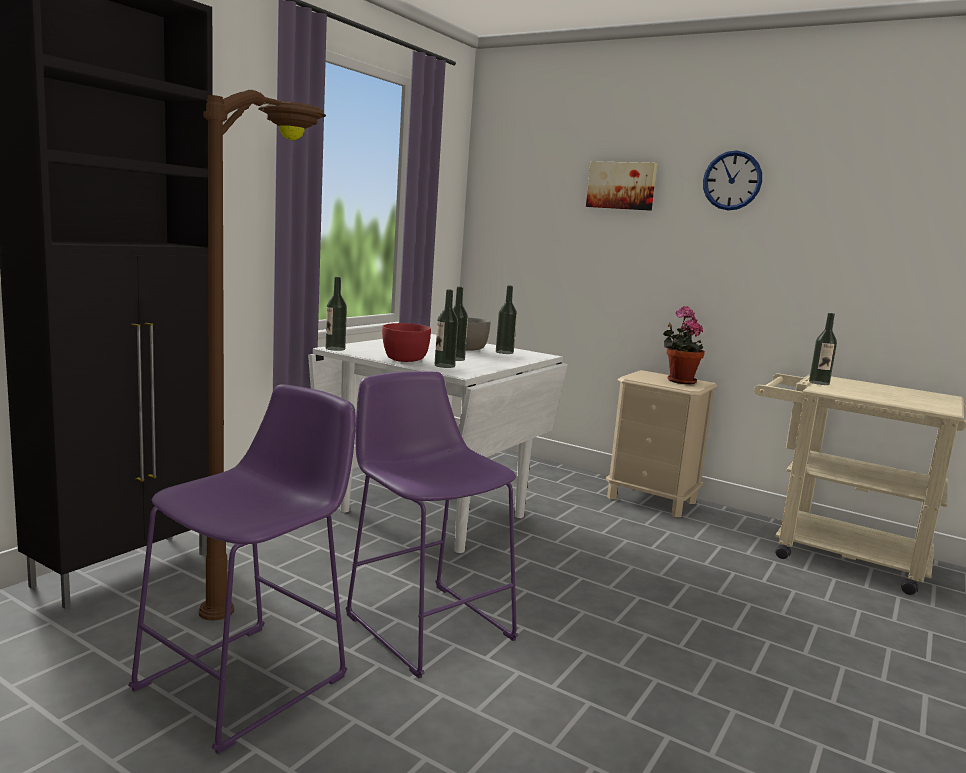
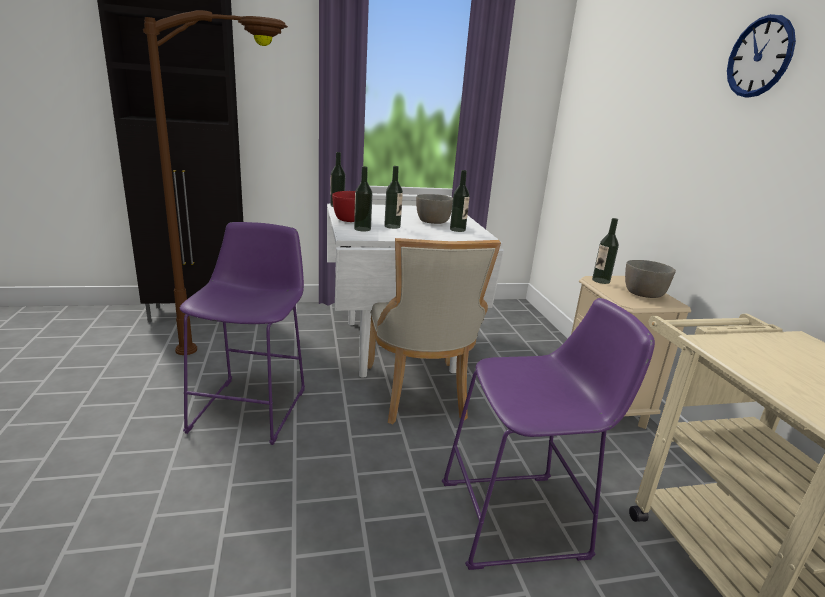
camera: 45 degrees right, 10 degrees up
purple stool [128,384,356,754] -> purple stool moved to [442,298,655,570]
picture [586,161,657,211] -> none
potted plant [663,306,705,385] -> grey bowl [625,260,676,298]
bottle [809,313,837,385] -> bottle moved to [592,218,619,284]
none -> beige chair [367,238,501,424]

